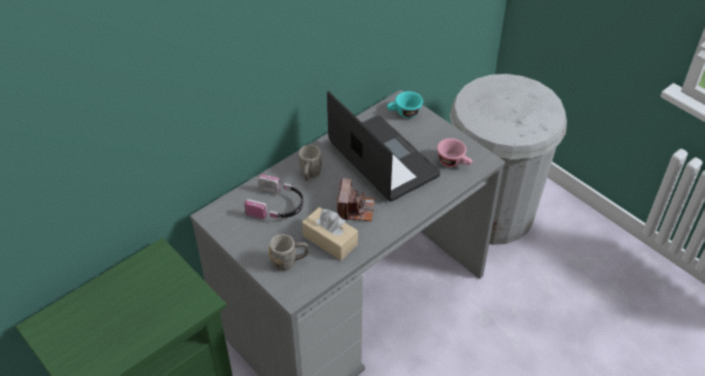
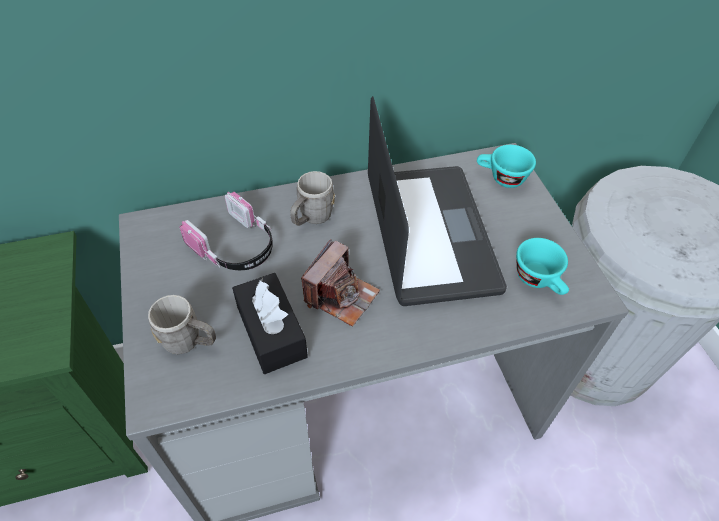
camera: 25 degrees right, 5 degrees up
beige tissue box [302,207,358,261] -> black tissue box [232,273,308,374]
pink cup [437,138,472,167] -> turquoise cup [516,238,569,295]

